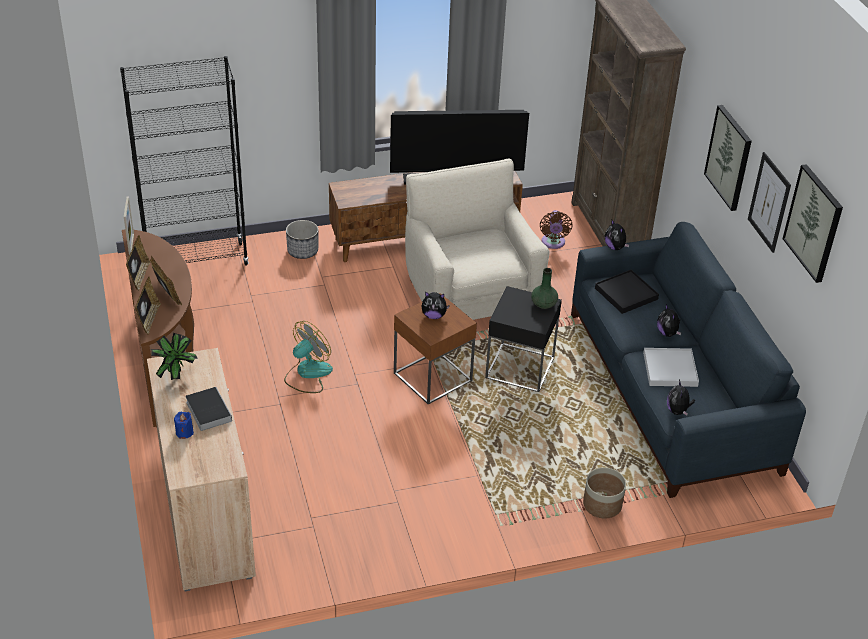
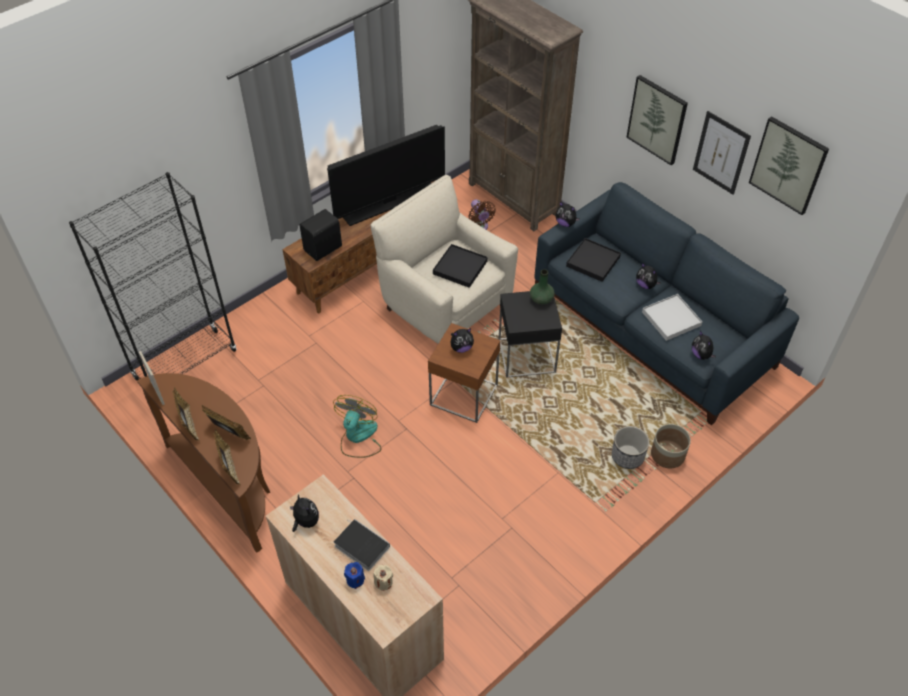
camera: 25 degrees left, 10 degrees up
potted plant [151,333,198,380] -> plush toy [290,494,319,532]
planter [286,220,318,259] -> planter moved to [612,426,649,469]
none -> black speaker [299,209,342,261]
none -> beige candle [373,565,393,591]
none -> black tray [433,244,488,288]

